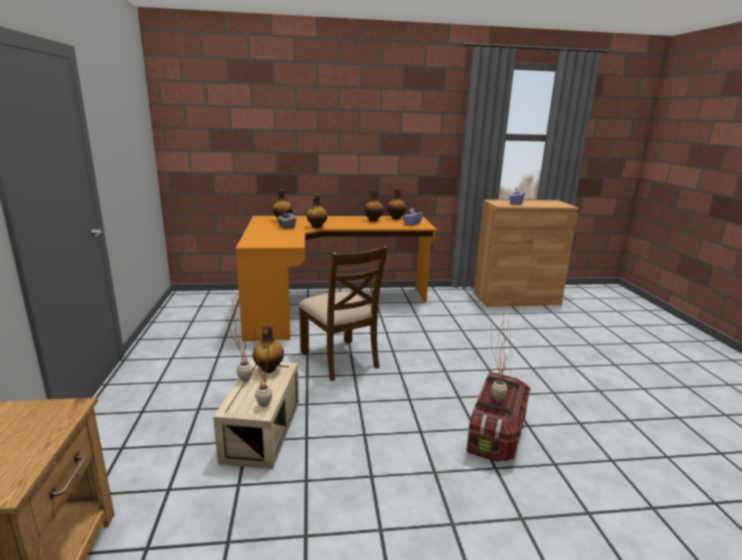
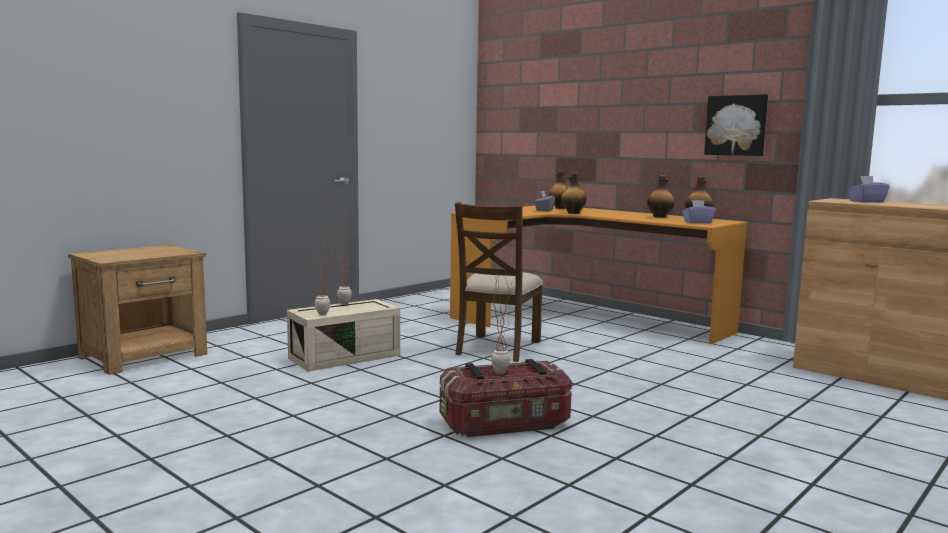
camera: 50 degrees right, 10 degrees down
bottle [253,324,284,373] -> none
none -> picture [704,94,768,156]

